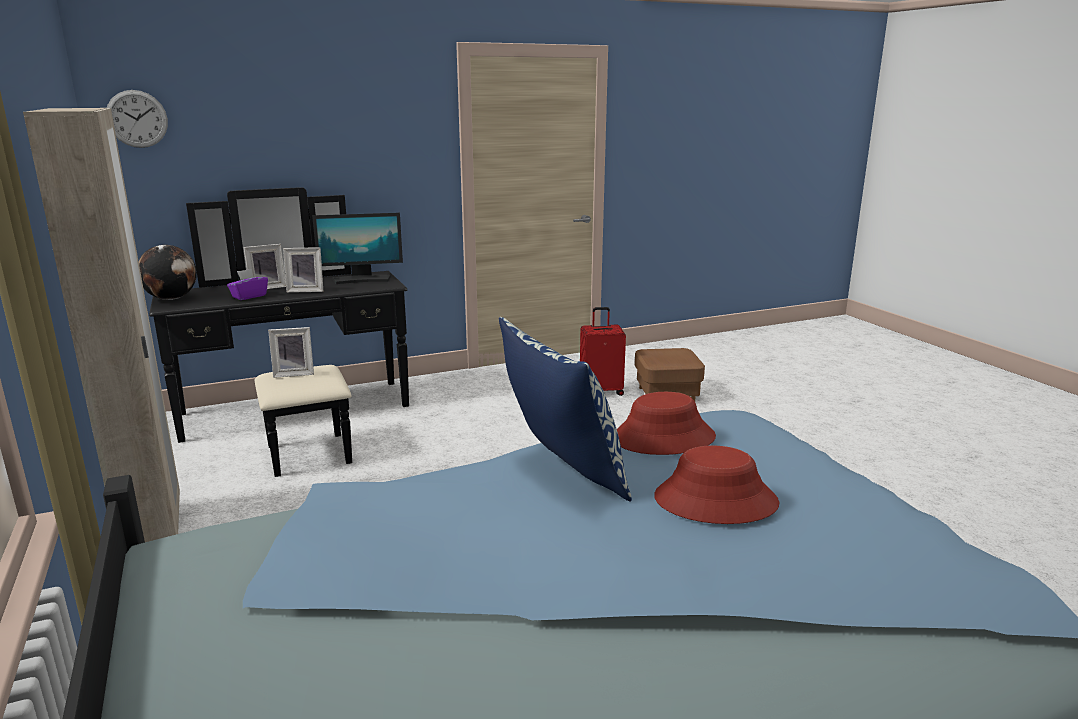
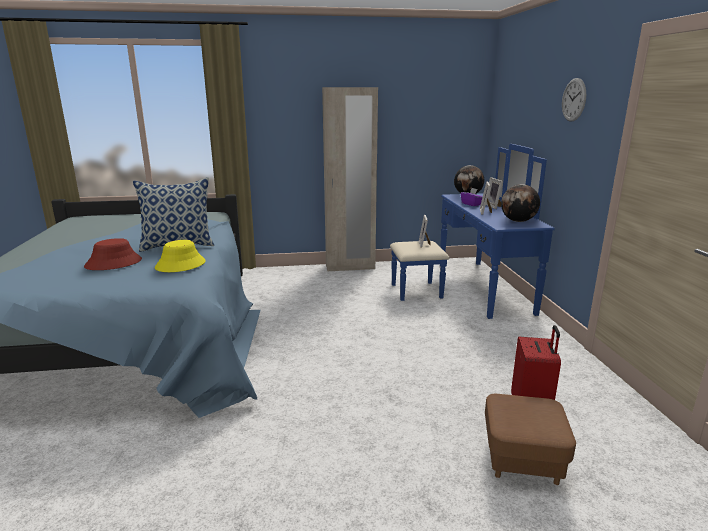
camera: 105 degrees right, 0 degrees up
wall clock [107,90,168,148] -> wall clock moved to [562,78,586,122]
black dresser [149,187,409,477] -> blue dresser [390,144,555,319]
monitor [312,213,403,284] -> globe [501,184,540,222]
red hat [617,392,716,455] -> yellow hat [155,240,206,272]

